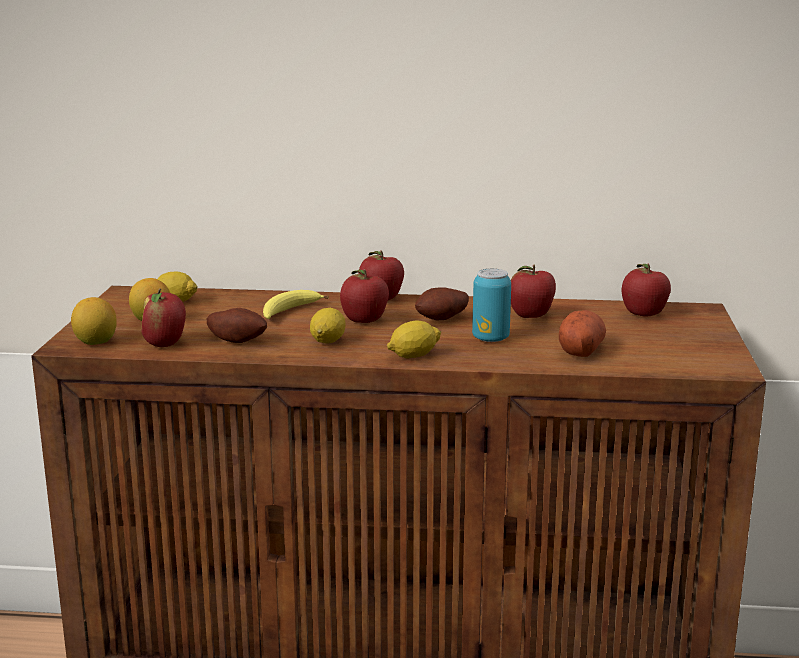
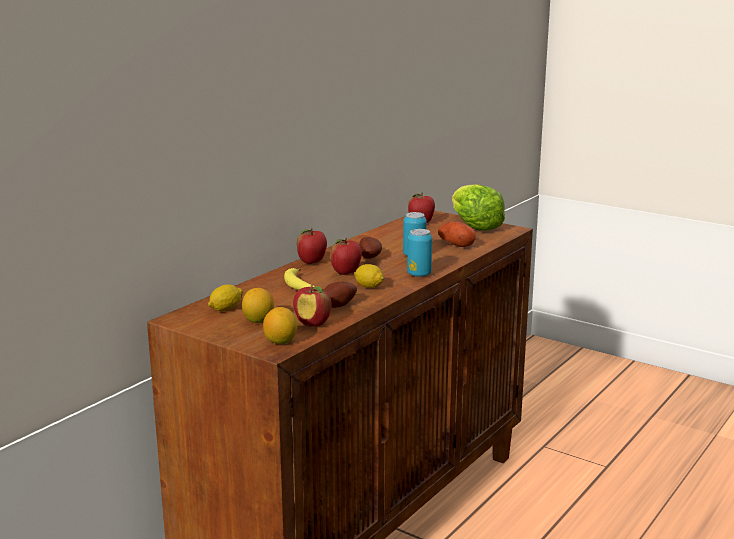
camera: 60 degrees left, 0 degrees up
lemon [387,321,441,359] -> can [407,229,432,277]
apple [511,265,556,318] -> none
none -> lettuce [452,184,505,231]

